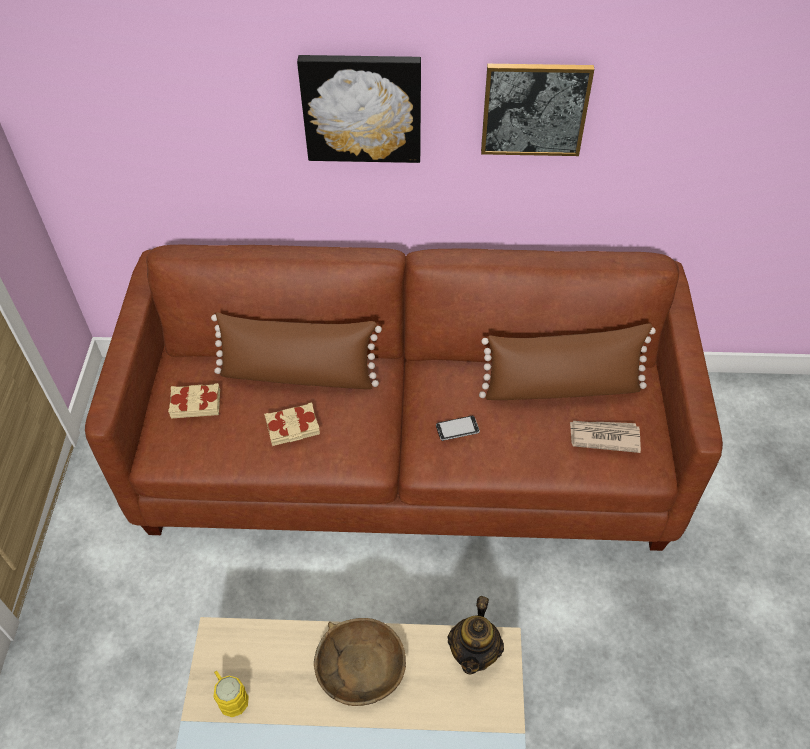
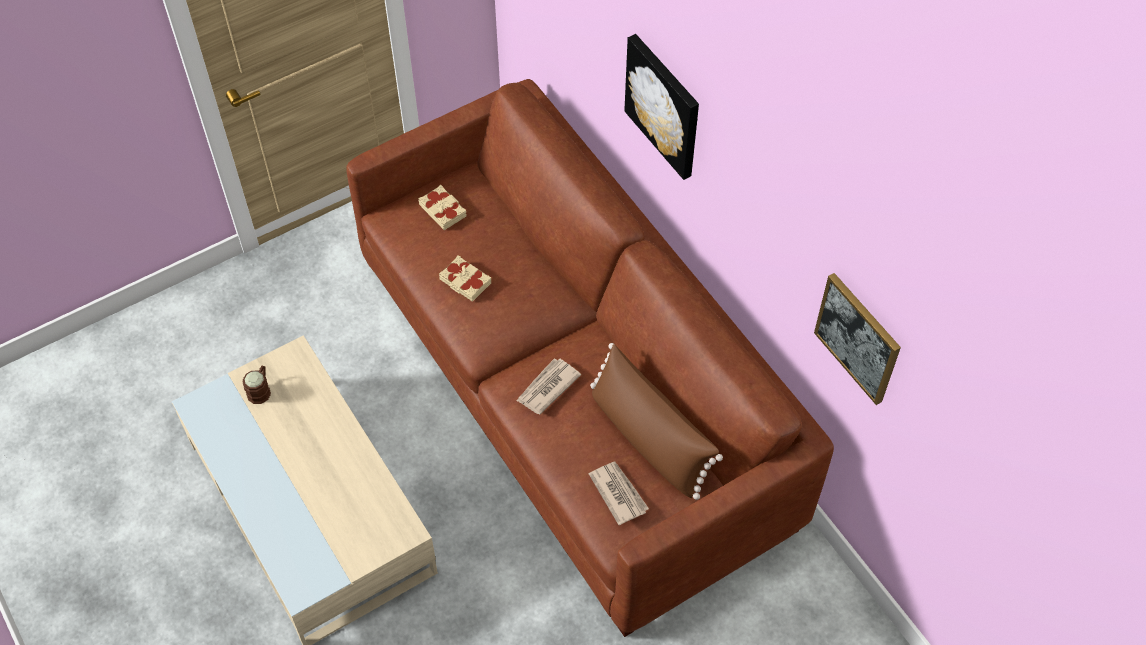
camera: 55 degrees right, 5 degrees up
brown pillow [211,313,382,389] -> none
yellow mug [214,671,249,717] -> brown mug [243,366,271,404]
brown bowl [314,618,406,706] -> none
phone [436,416,480,441] -> newspaper [516,358,581,414]
teapot [447,596,504,675] -> none
picture [481,64,594,156] -> picture moved to [814,273,901,405]

